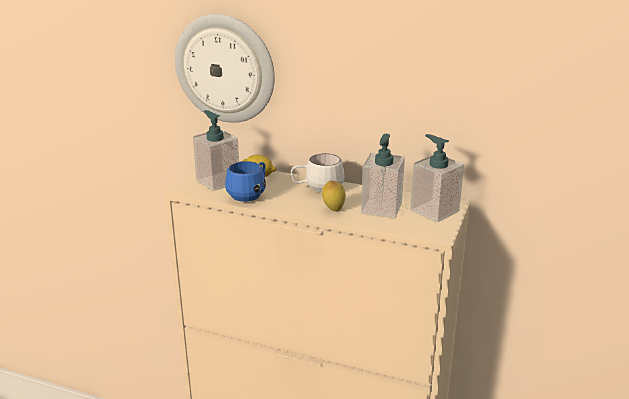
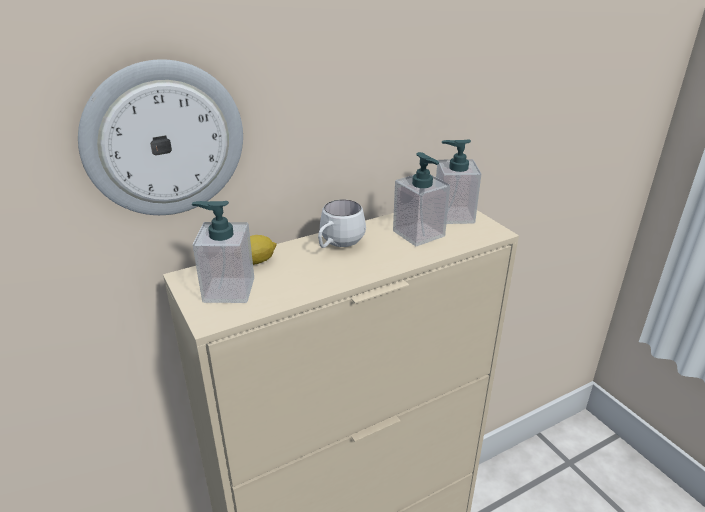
camera: 50 degrees left, 5 degrees up
blue mug [225,161,266,202] -> none
lemon [322,181,346,211] -> none

